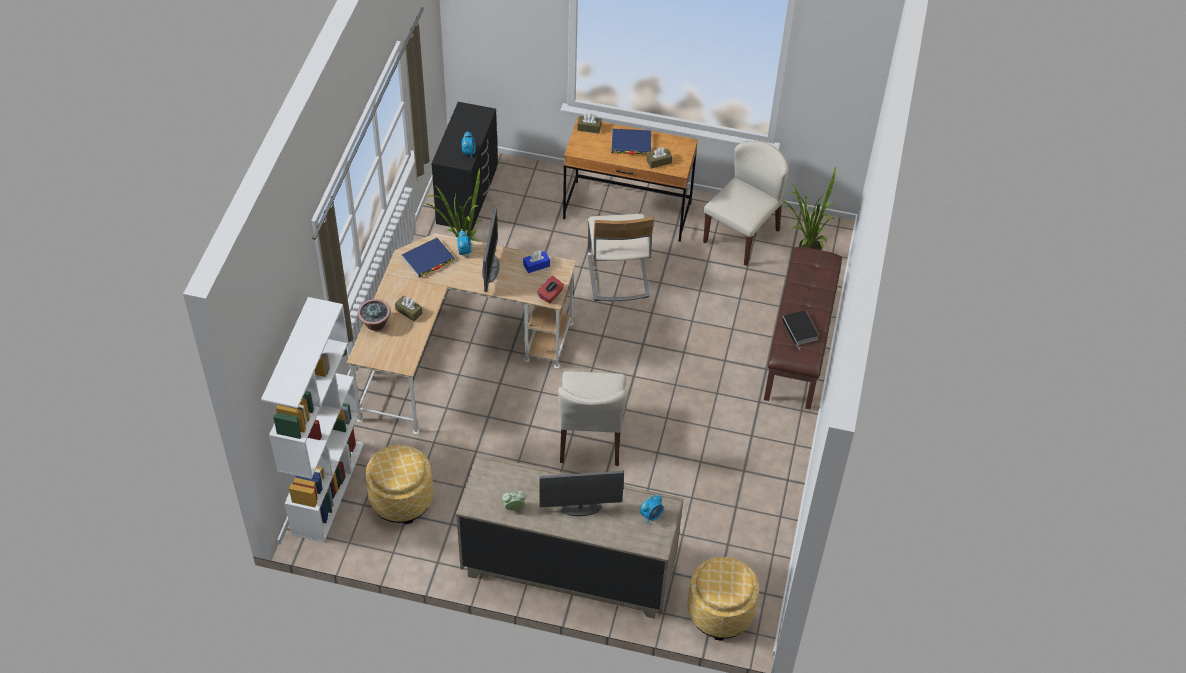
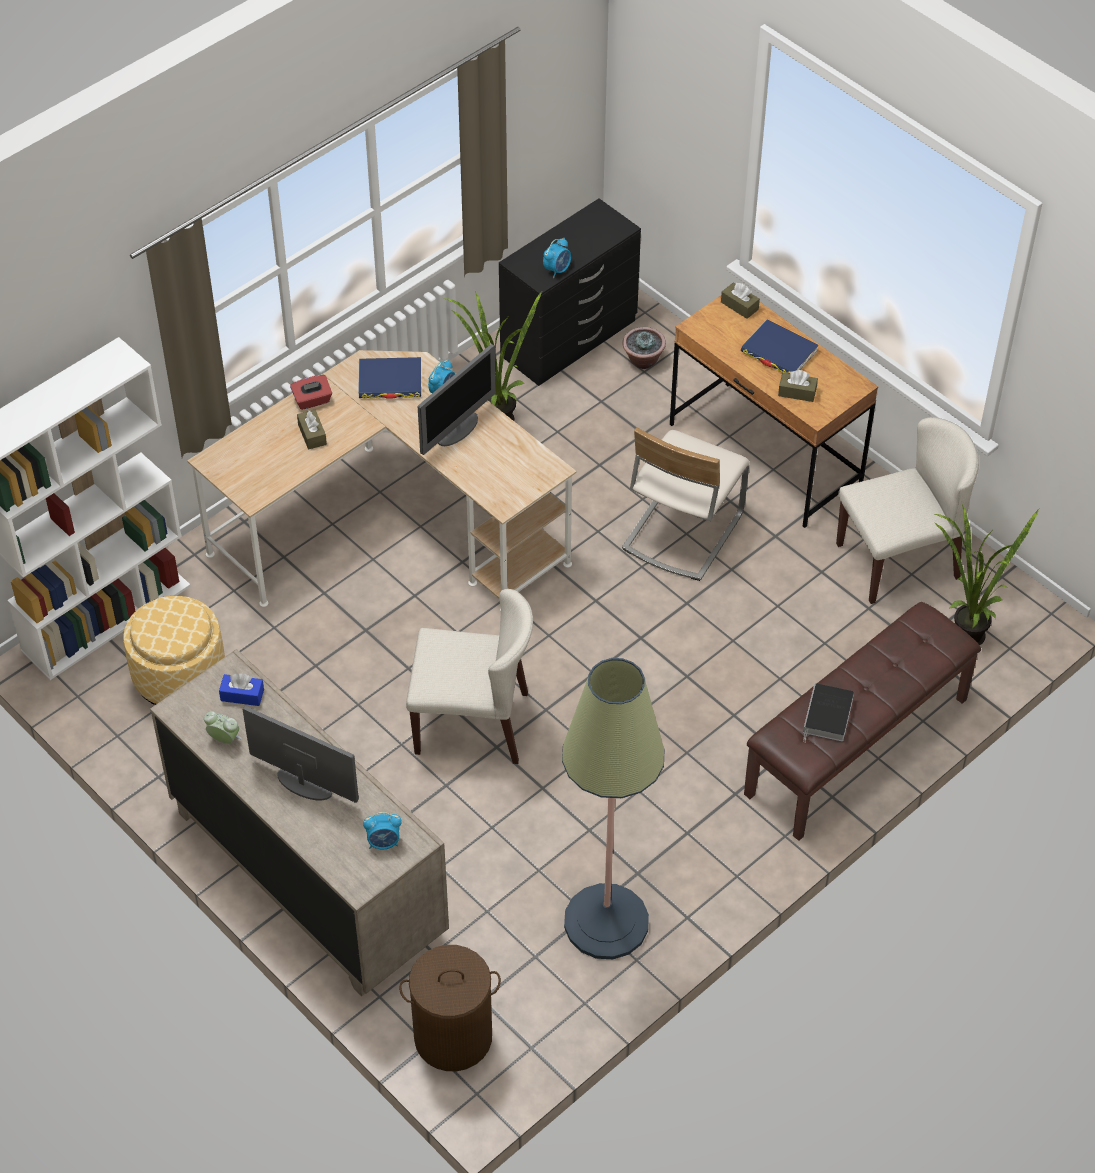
camera: 35 degrees right, 0 degrees up
potted plant [358,299,391,331] -> potted plant moved to [622,327,666,369]
blue tissue box [523,251,550,273] -> blue tissue box moved to [219,673,264,706]
red tissue box [537,276,564,303] -> red tissue box moved to [290,375,332,410]
beige chair [558,371,627,466] -> beige chair turned 120 degrees counterclockwise [406,589,533,764]
ottoman [688,557,759,640] -> brown laundry basket [399,945,501,1071]
none -> floor lamp [562,658,665,959]

